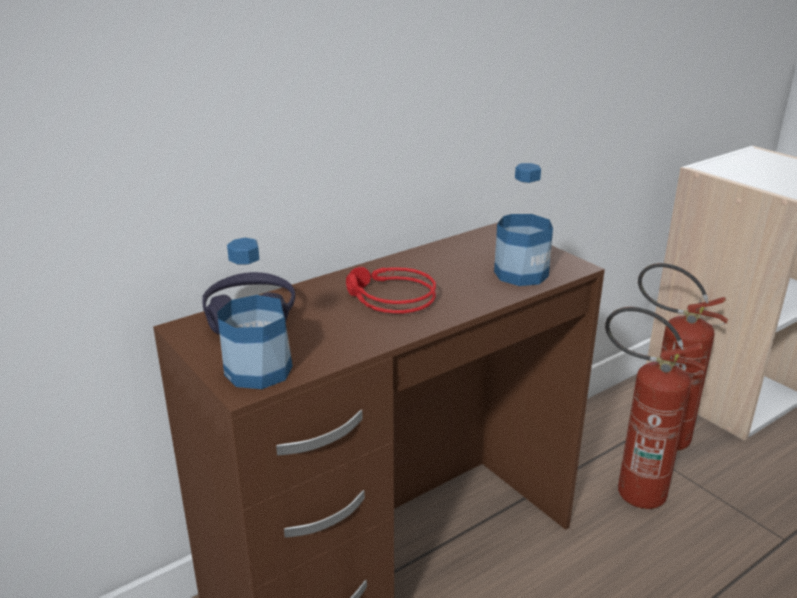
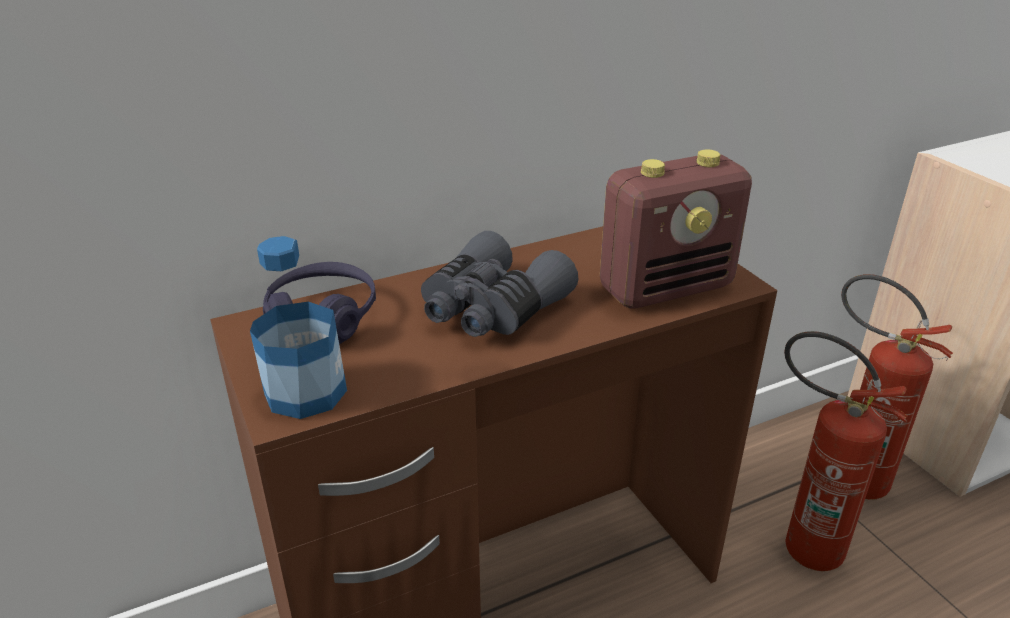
camera: 10 degrees right, 5 degrees up
red headphones [346,267,436,313] -> grey binoculars [421,231,578,337]
bottle [494,163,553,286] -> radio [600,149,752,309]

